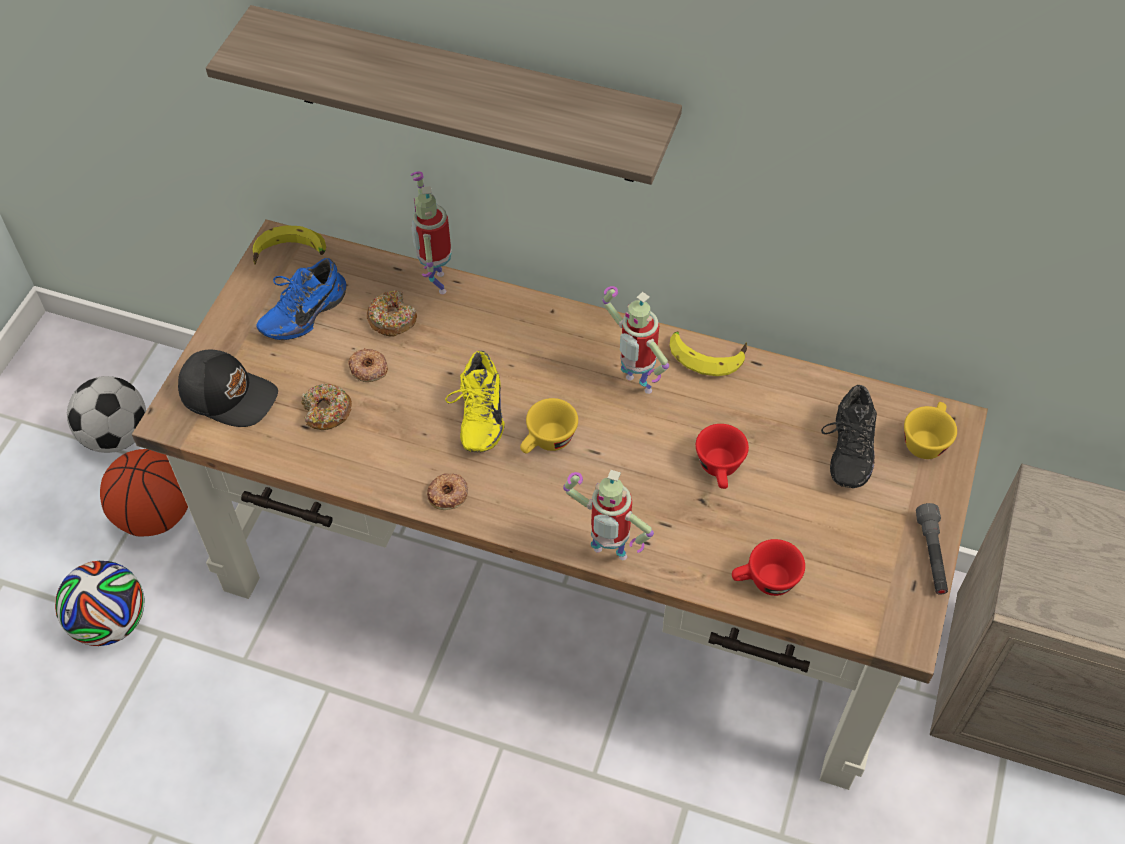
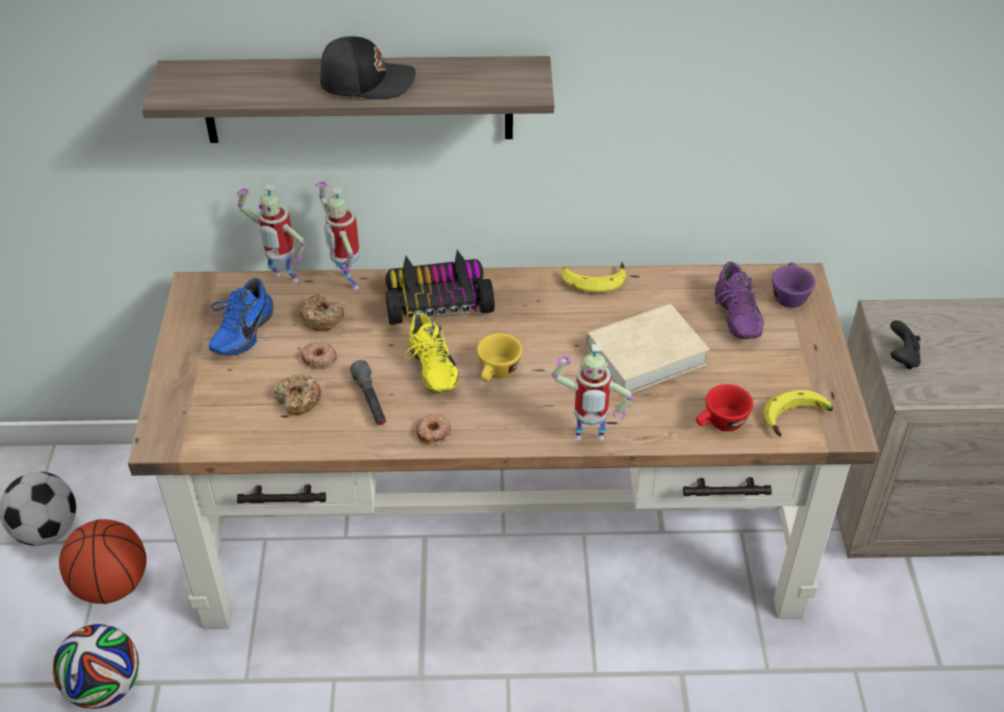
camera: 20 degrees left, 10 degrees down
black cap [178,350,278,427] -> black cap moved to [320,36,416,99]
banana [253,225,326,265] -> banana moved to [763,390,833,437]
toy robot [602,286,669,394] -> toy robot moved to [237,184,306,283]
red cup [696,424,749,489] -> beige book [585,304,710,397]
black shoe [821,385,877,488] -> purple shoe [715,262,764,339]
yellow cup [904,402,957,459] -> purple cup [772,262,815,308]
grey flashlight [916,503,948,595] -> grey flashlight moved to [350,360,386,425]
none -> toy car [386,250,495,325]
none -> black game controller [890,320,921,370]

